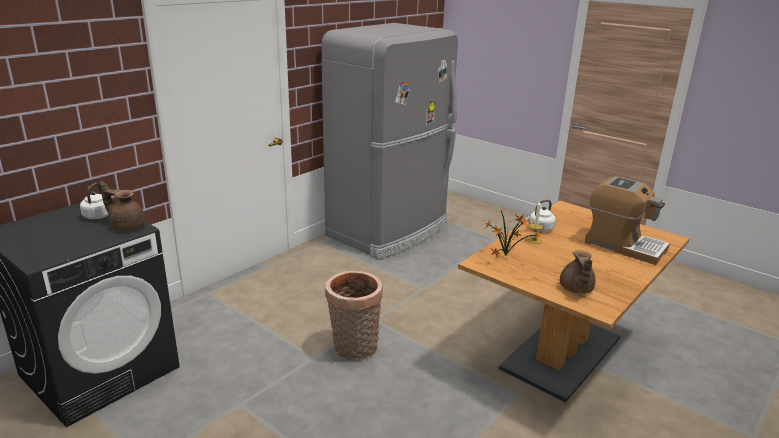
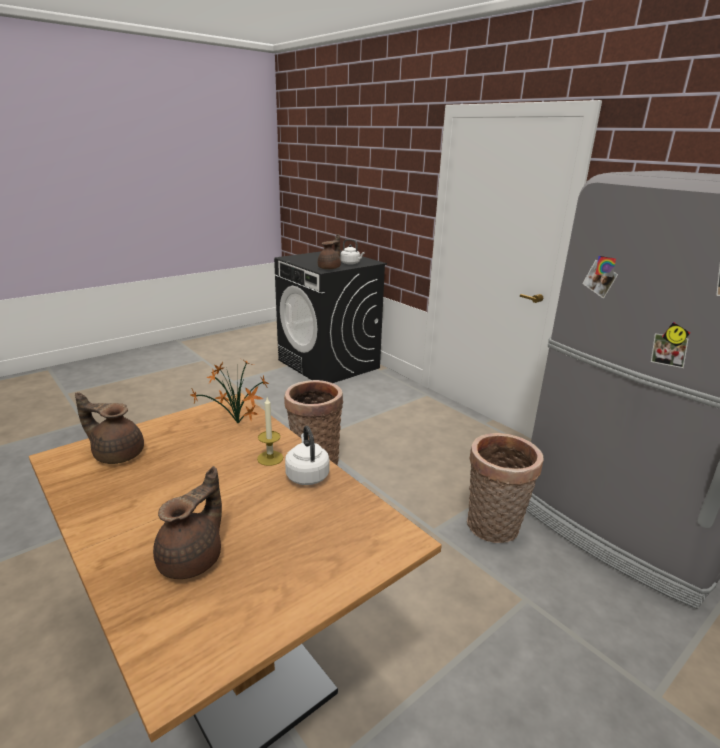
camera: 100 degrees right, 0 degrees up
coffee machine [585,176,670,265] -> brown teapot [153,466,222,579]
none -> basket [467,433,543,543]

